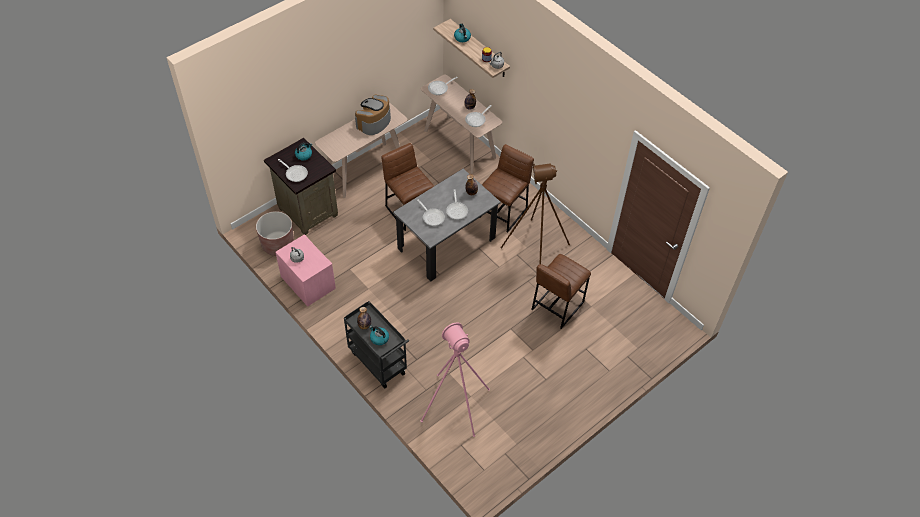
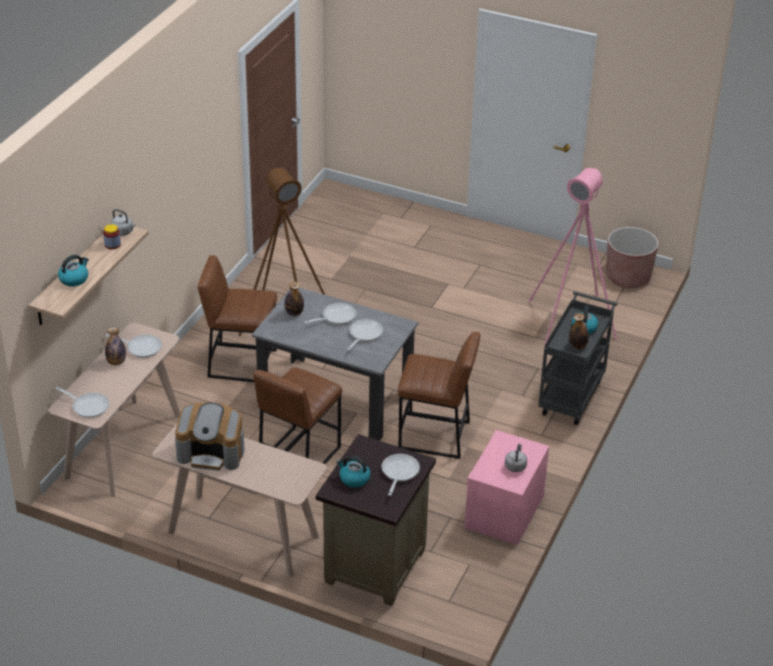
camera: 115 degrees left, 15 degrees down
brown planter [256,211,294,256] -> brown planter moved to [606,227,658,288]
brown chair [531,254,591,329] -> brown chair moved to [398,332,480,459]

